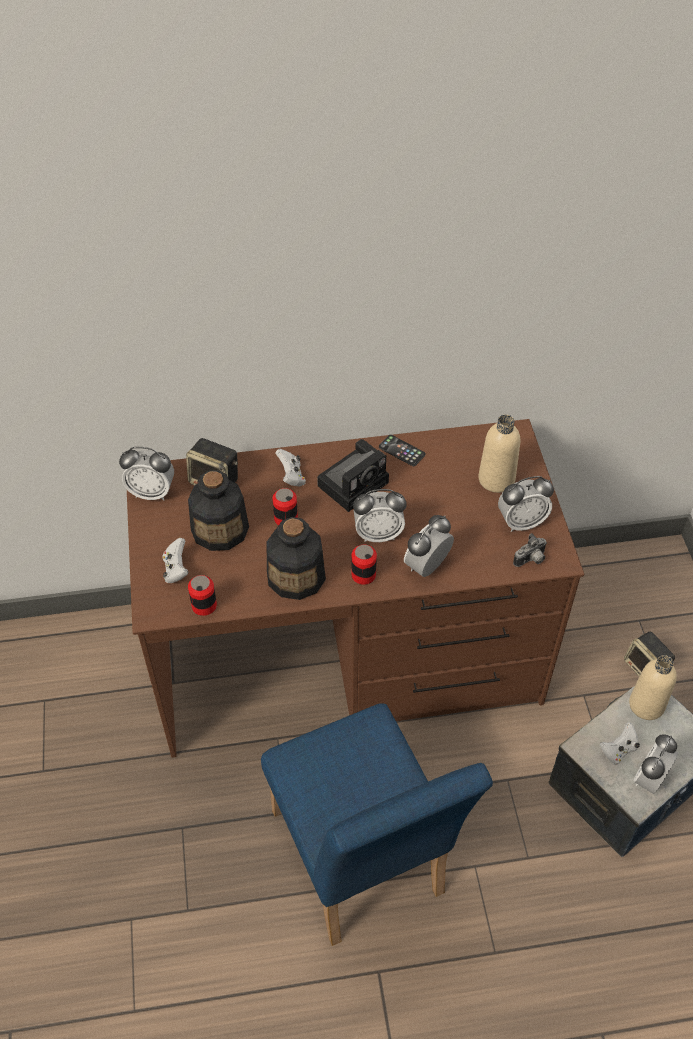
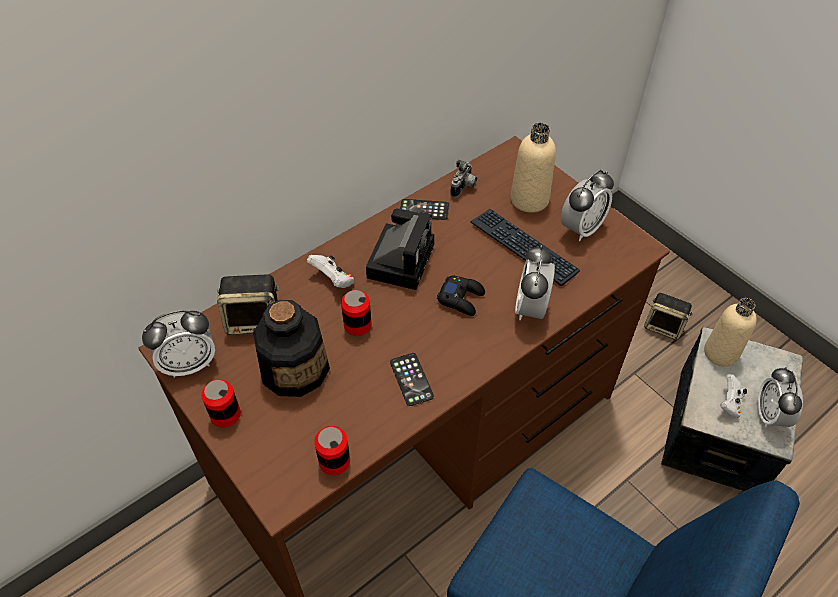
camera: 30 degrees left, 0 degrees up
white game controller [163,538,189,583] -> none
bottle [267,517,326,600] -> phone [390,353,434,406]
can [351,545,377,585] -> can moved to [201,380,241,428]
alarm clock [353,489,407,542] -> black game controller [437,276,485,316]
camera [513,533,547,567] -> camera moved to [450,160,477,198]
none -> keyboard [471,209,580,286]

